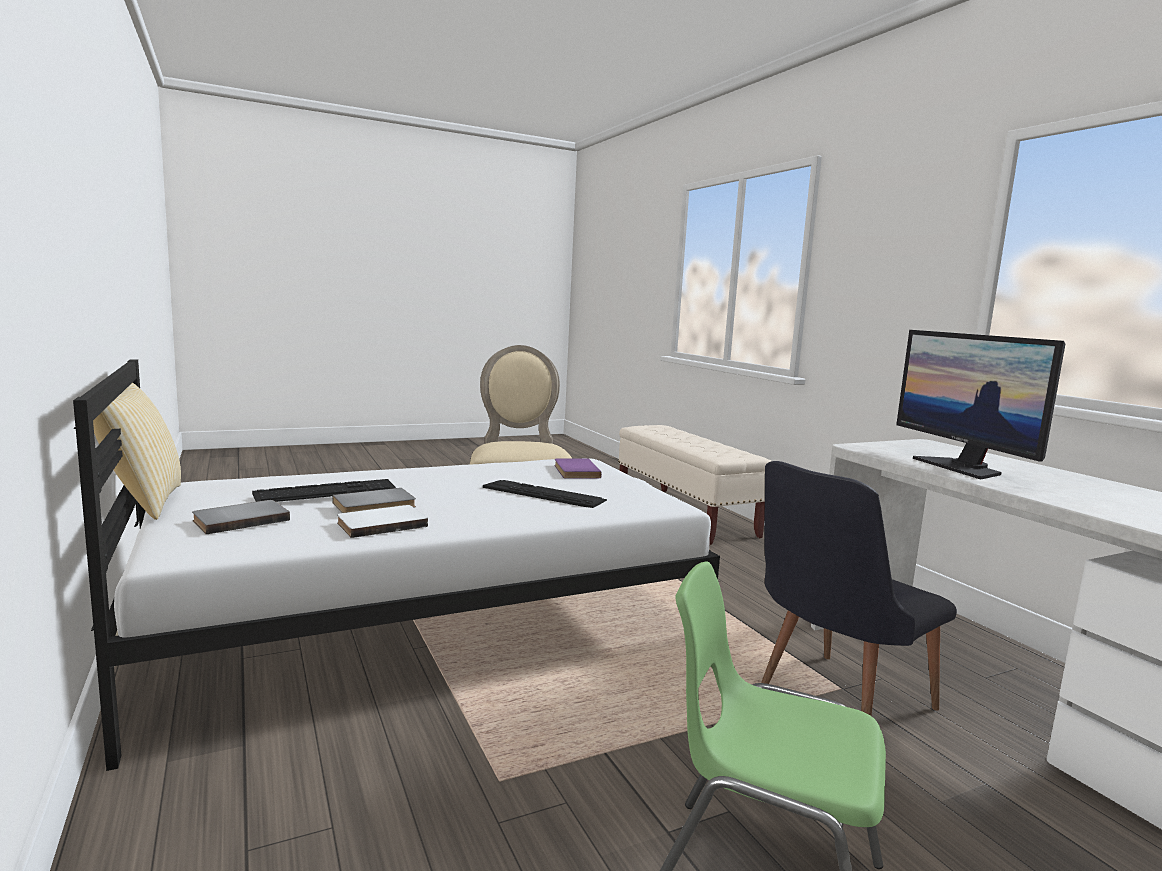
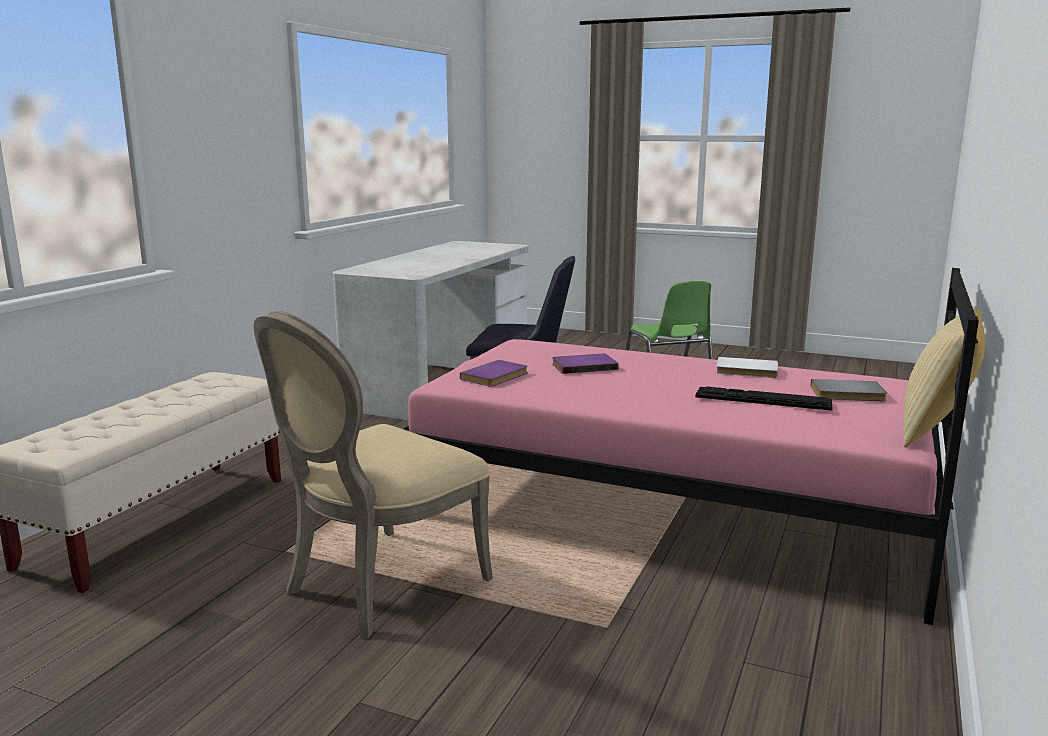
camera: 130 degrees left, 5 degrees up
white bed [73,360,720,771] -> pink bed [404,268,979,625]
grey book [332,488,416,513] -> none
keyboard [483,480,607,508] -> purple book [552,354,619,374]
monitor [896,330,1065,480] -> none

